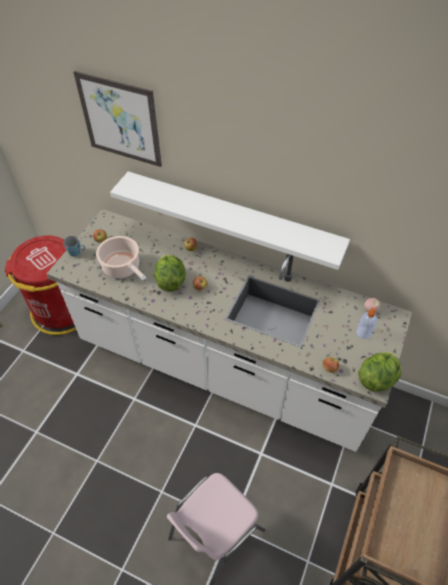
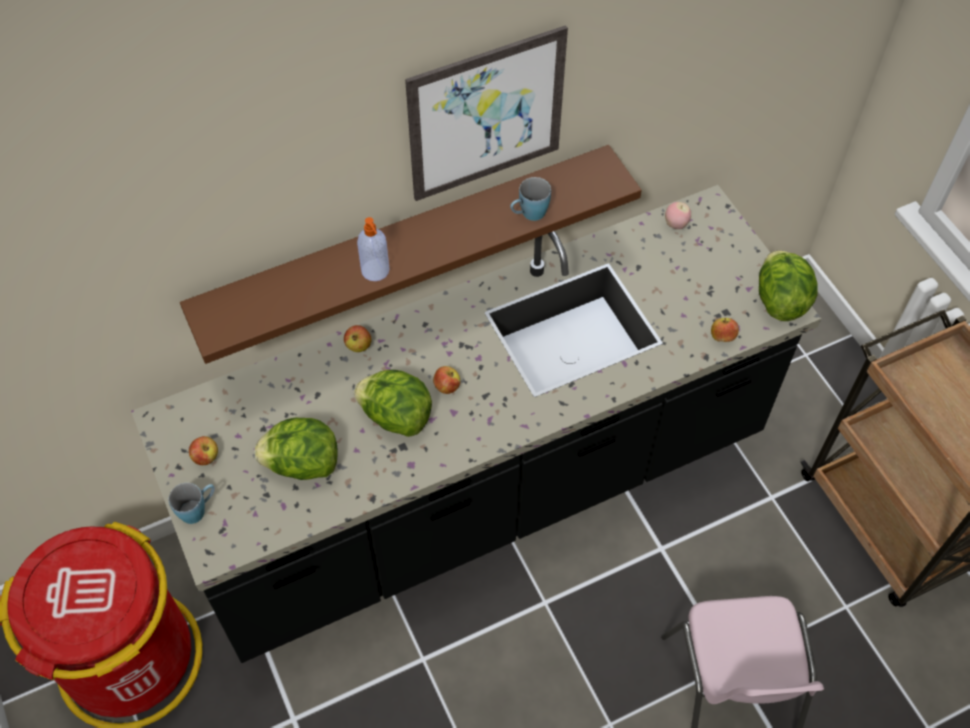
camera: 50 degrees left, 5 degrees up
white counter [47,209,412,452] -> black counter [131,185,821,663]
picture [74,71,162,167] -> picture moved to [405,25,568,201]
cooking pot [96,236,146,280] -> lettuce [255,418,338,480]
white shelf [110,171,350,270] -> brown shelf [180,145,642,364]
soap dispenser [356,308,377,339] -> soap dispenser moved to [357,217,390,281]
none -> blue mug [510,177,551,221]

